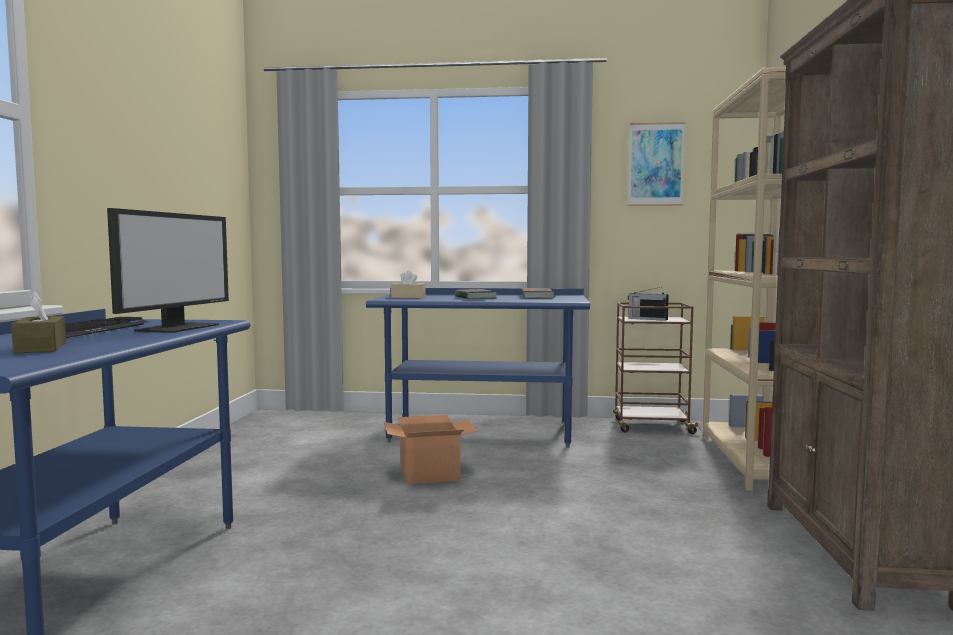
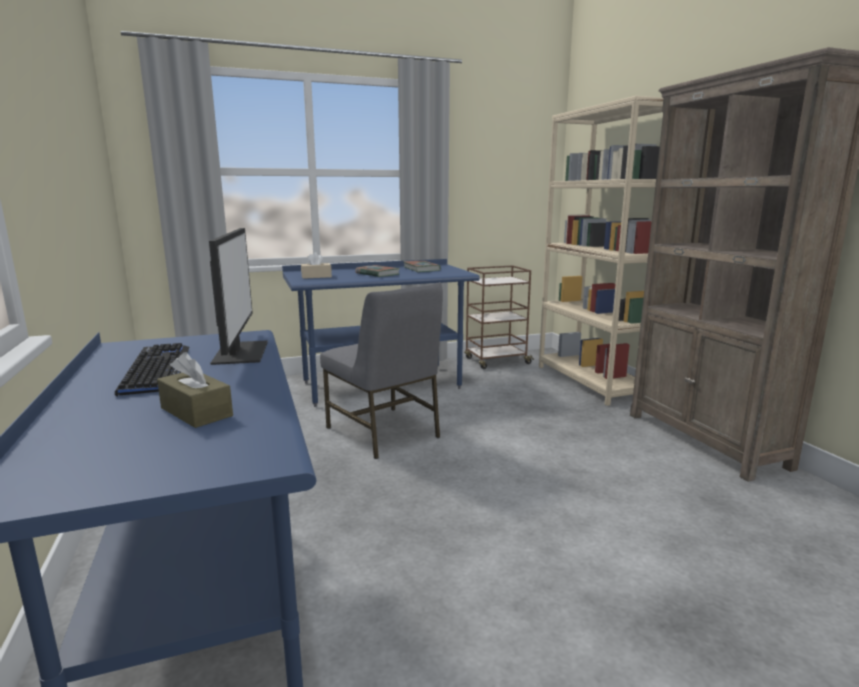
camera: 25 degrees left, 10 degrees up
cardboard box [384,415,478,485] -> grey chair [320,282,443,459]
picture [628,122,685,206] -> none
radio [628,287,669,321] -> none

